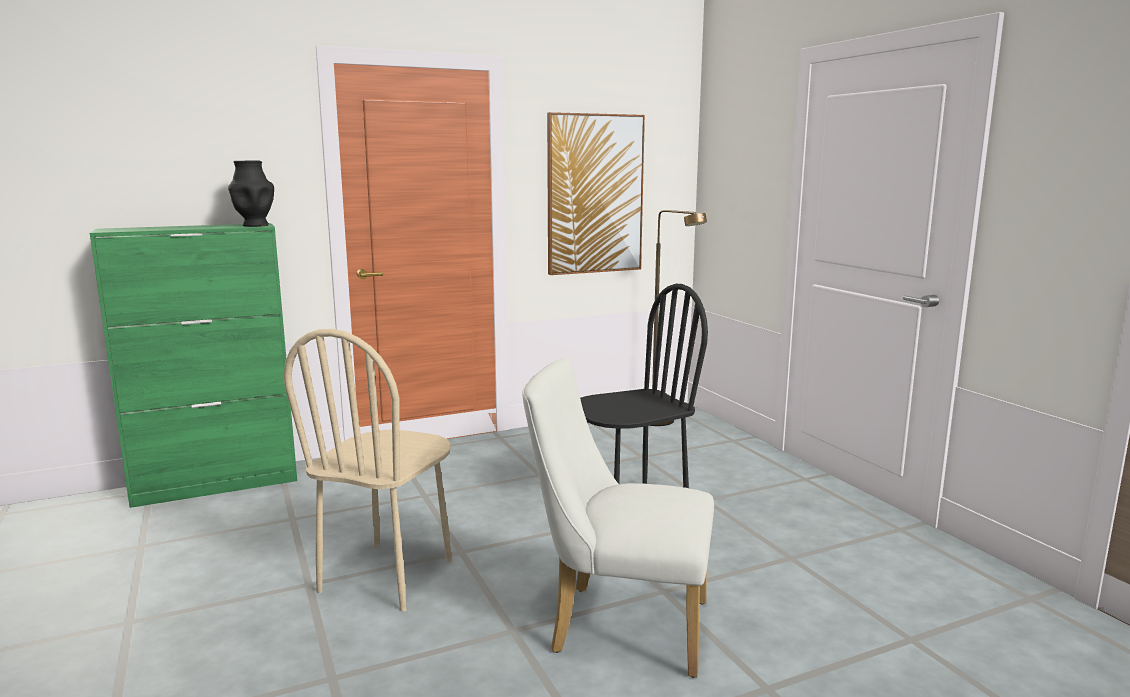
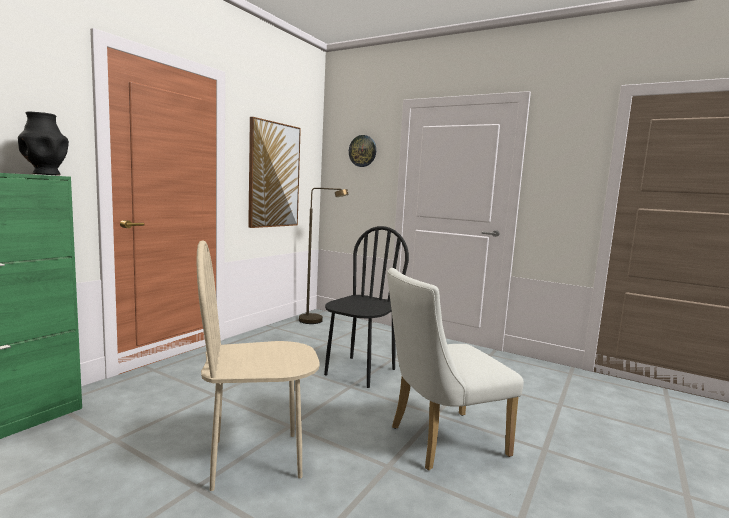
camera: 35 degrees left, 5 degrees down
beige chair [284,329,452,612] -> beige chair turned 90 degrees clockwise [197,241,320,491]
none -> wall clock [349,135,376,167]

